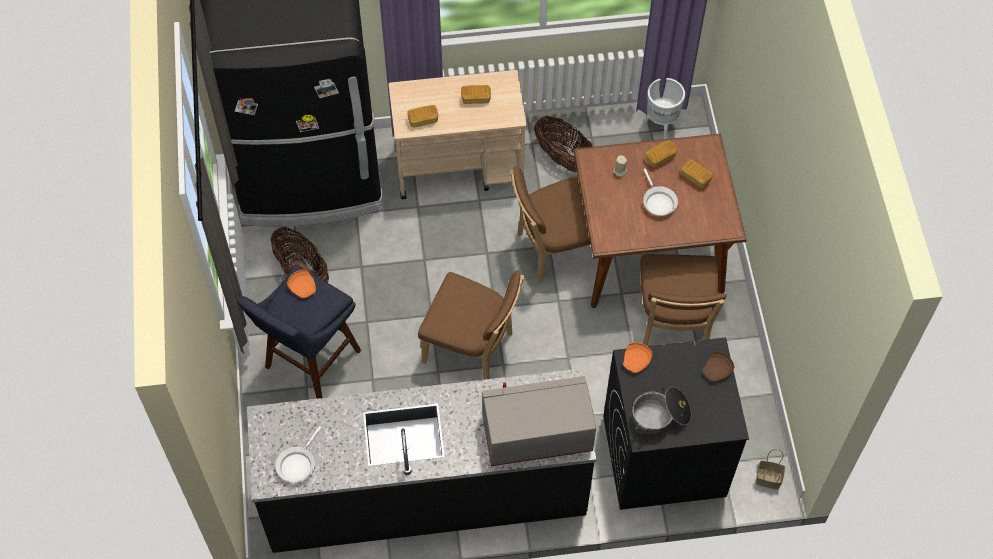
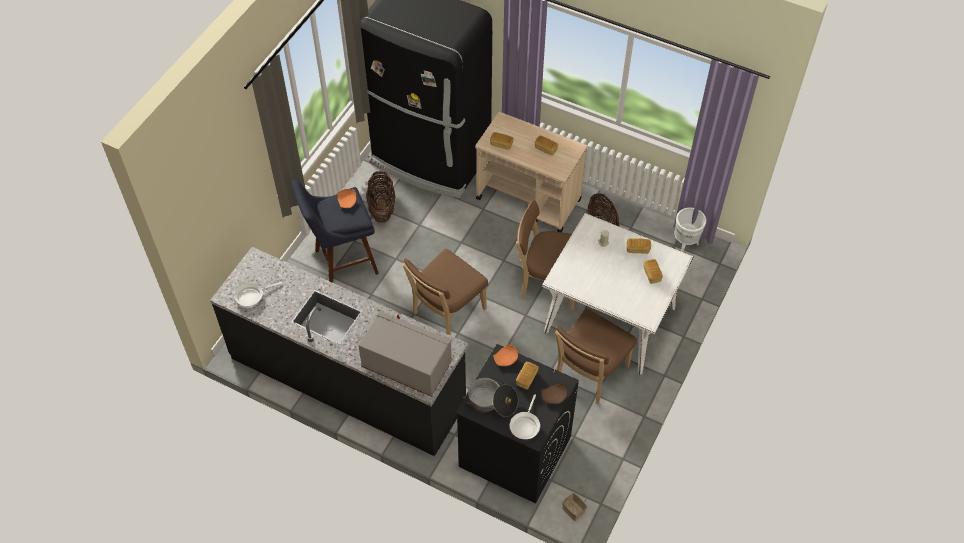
camera: 35 degrees right, 5 degrees down
brown chair [418,270,524,380] -> brown chair turned 75 degrees clockwise [402,249,488,336]
brown dining table [574,133,747,308] -> white dining table [542,213,694,374]
white frying pan [643,168,678,216] -> white frying pan moved to [510,394,540,439]
none -> bread [516,362,539,389]

